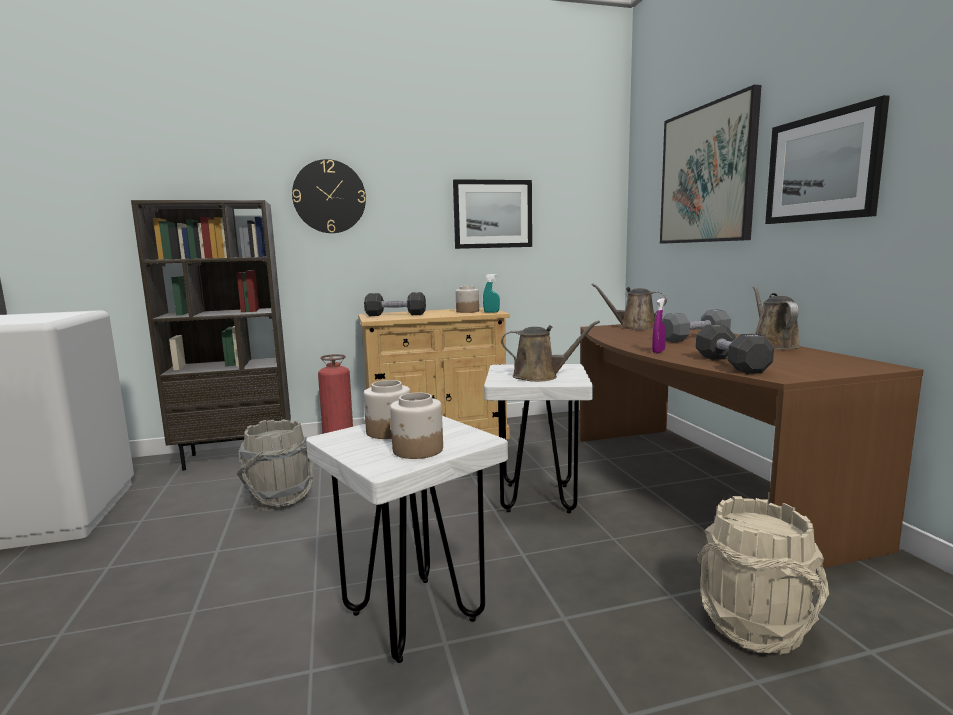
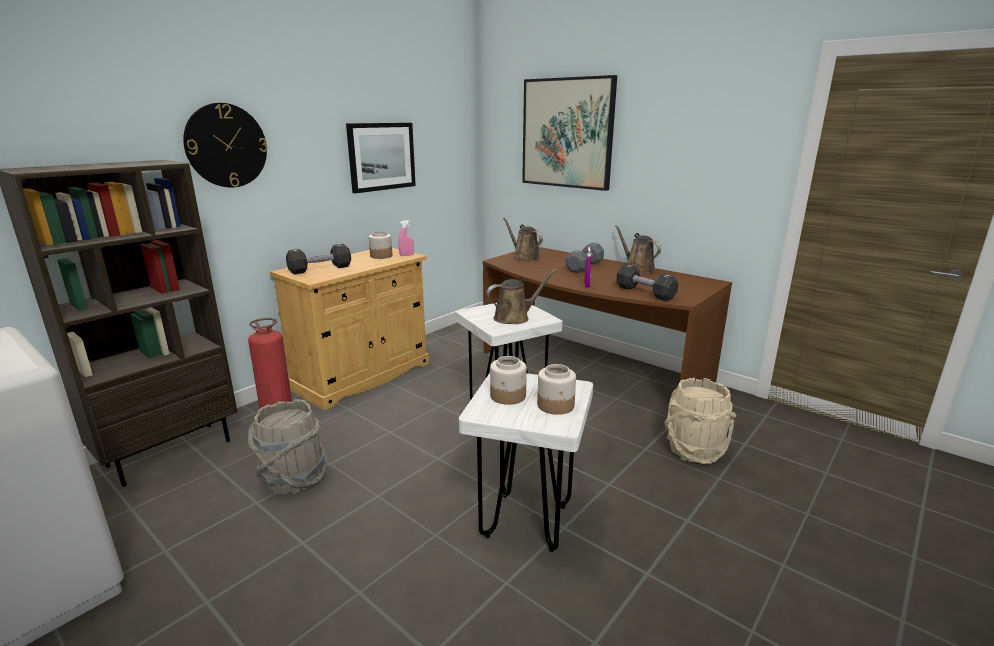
camera: 35 degrees left, 10 degrees up
turquoise spray bottle [483,274,500,313] -> pink spray bottle [398,220,414,256]
brown watering can [591,283,667,330] -> brown watering can turned 60 degrees clockwise [503,218,543,261]
picture [765,95,890,224] -> none

